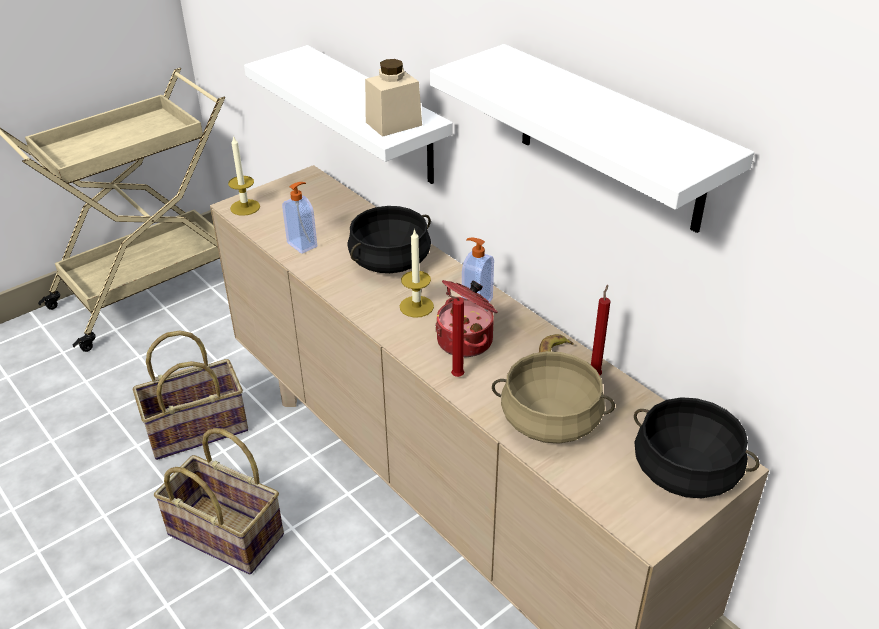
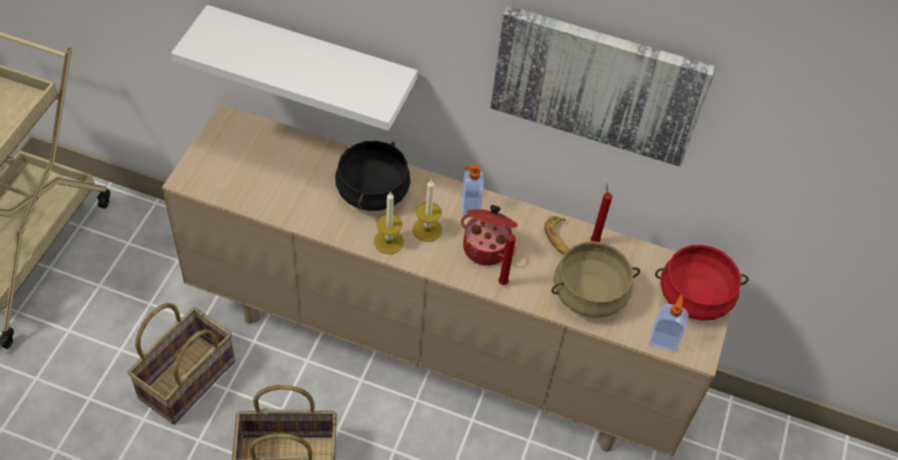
camera: 35 degrees left, 15 degrees up
candle [228,135,260,216] -> candle moved to [374,191,404,254]
soap dispenser [282,182,317,254] -> soap dispenser moved to [649,295,688,352]
beige jar [365,59,422,137] -> none
white shelf [430,44,754,233] -> picture [490,6,716,167]
black cooking pot [634,397,760,498] -> red cooking pot [655,245,749,320]

